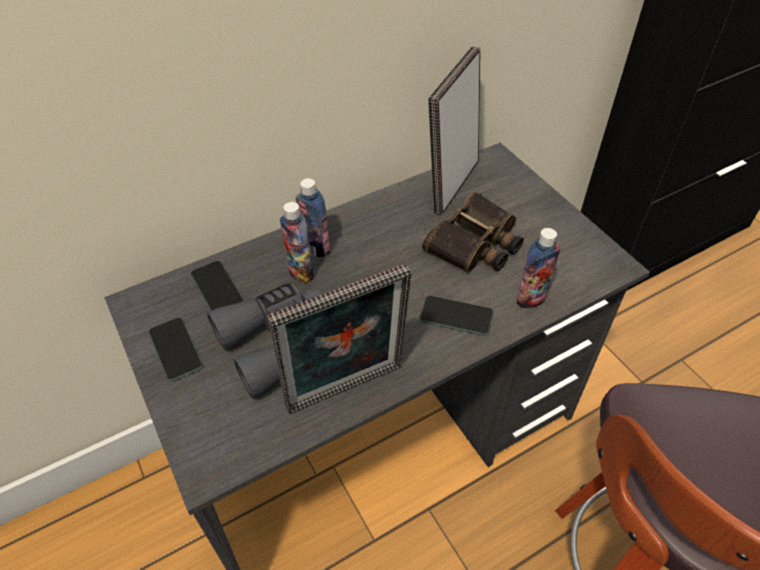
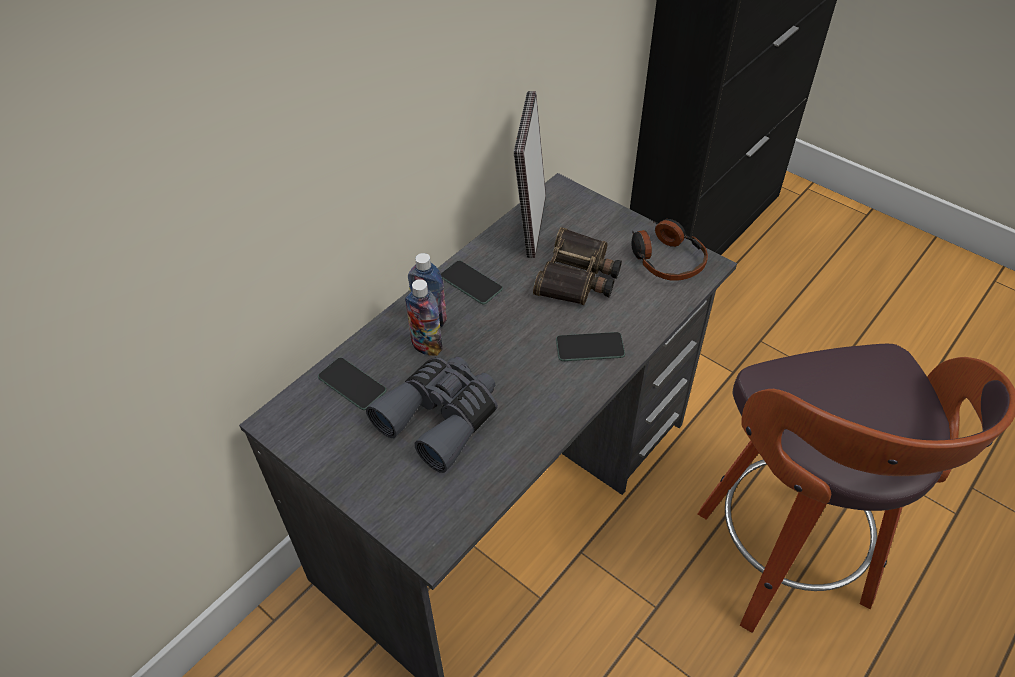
camera: 20 degrees left, 0 degrees up
phone [149,318,203,382] -> phone moved to [441,261,503,304]
picture frame [267,264,412,414] -> none
bottle [517,228,561,309] -> none
none -> headphones [631,219,708,281]

